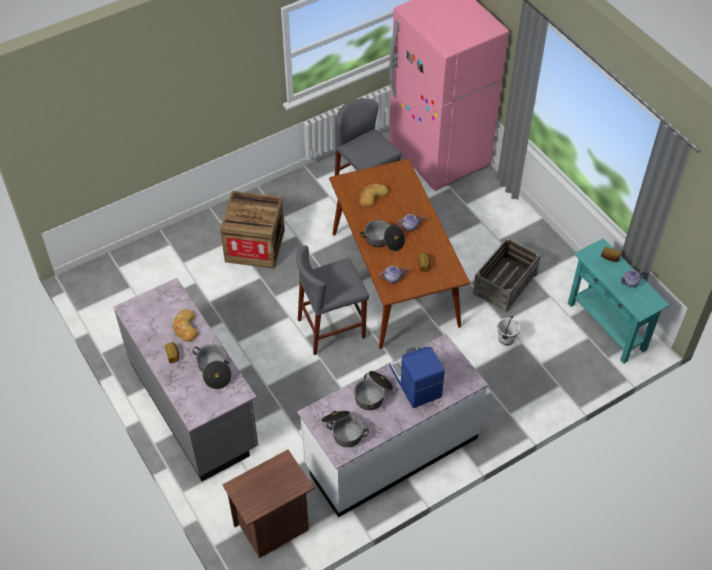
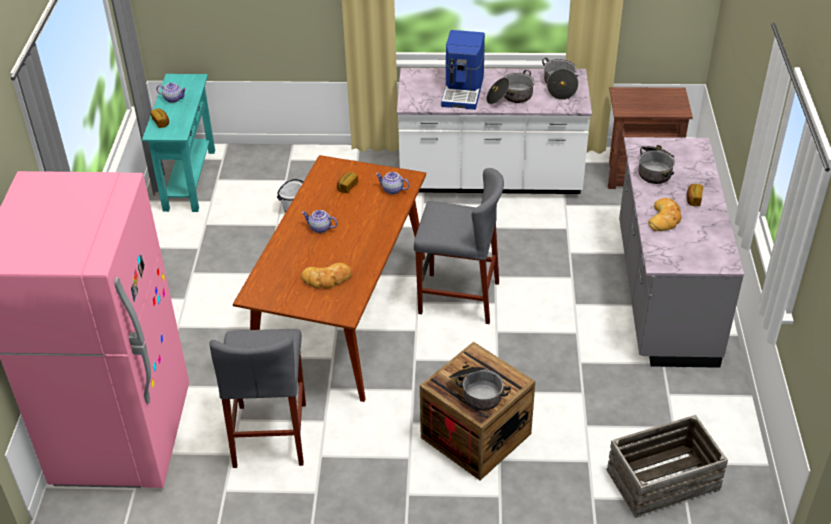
camera: 145 degrees left, 10 degrees down
cooking pot [360,220,405,251] -> cooking pot moved to [448,365,511,411]
crate [473,237,541,312] -> crate moved to [606,415,728,518]

